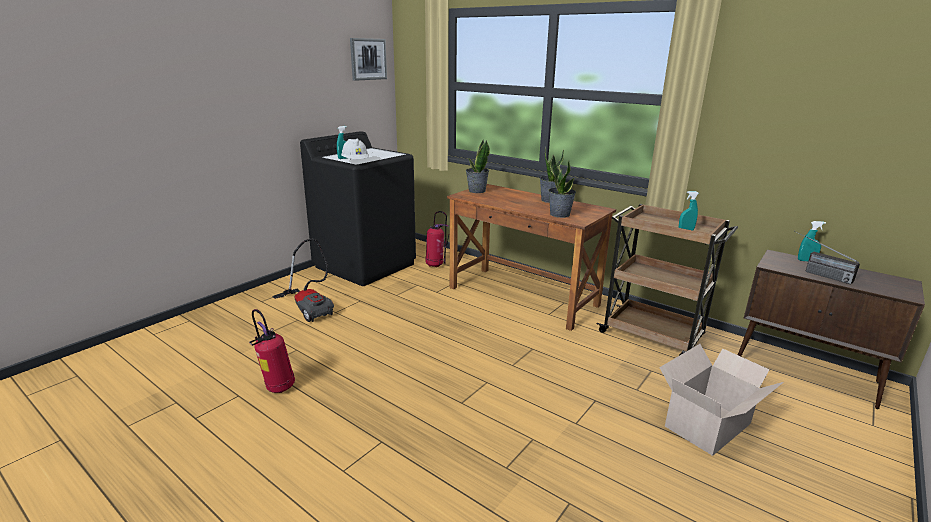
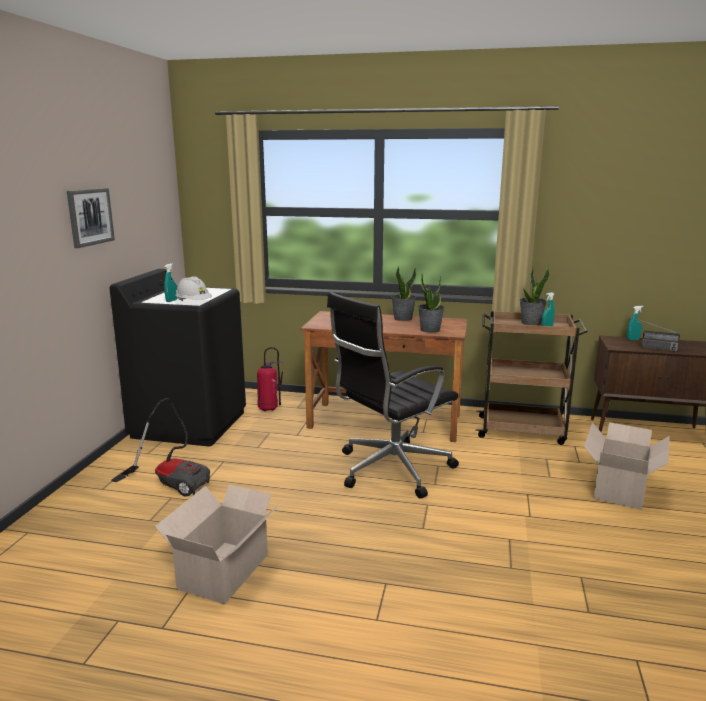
camera: 25 degrees left, 5 degrees down
fire extinguisher [249,309,295,393] -> cardboard box [155,485,280,604]
picture [350,38,387,81] -> picture moved to [67,188,115,248]
potted plant [466,140,490,193] -> potted plant moved to [520,267,550,325]
none -> black office chair [327,292,459,499]

